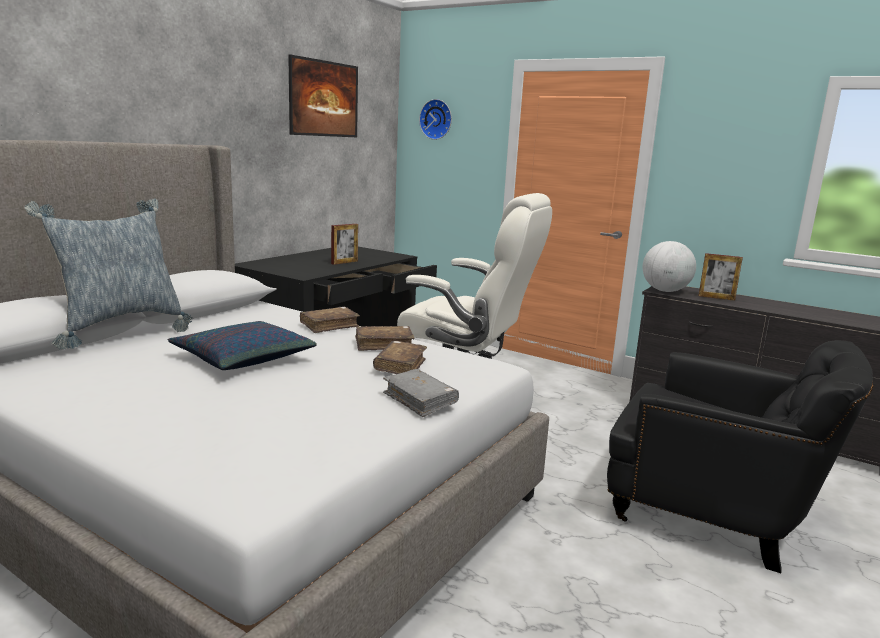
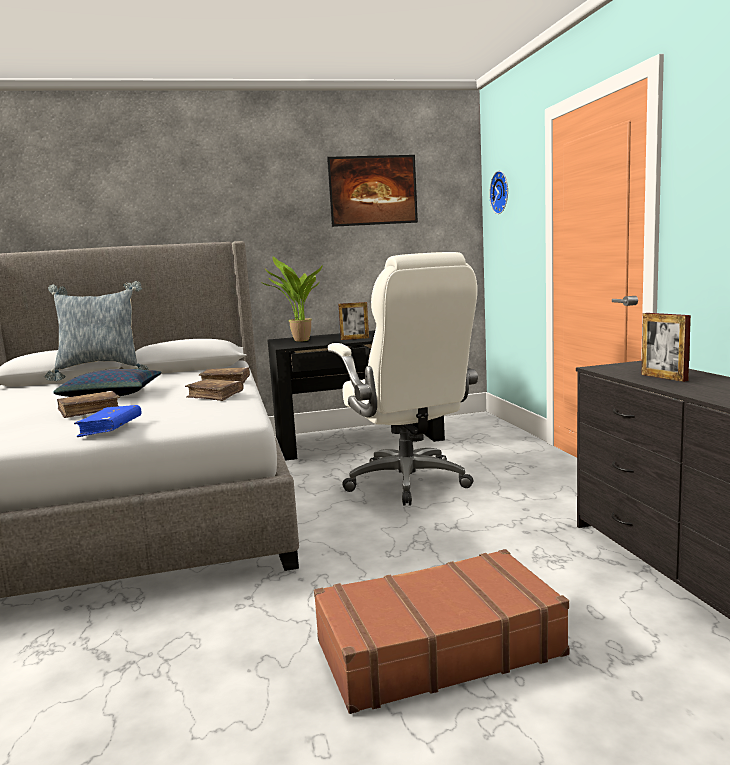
camera: 45 degrees right, 5 degrees down
brown book [373,341,427,374] -> brown book moved to [57,391,120,418]
grey book [383,369,459,417] -> blue book [74,405,141,437]
black armchair [607,340,874,573] -> brown suitcase [314,549,570,714]
globe [643,241,696,292] -> none
none -> potted plant [260,256,323,342]

